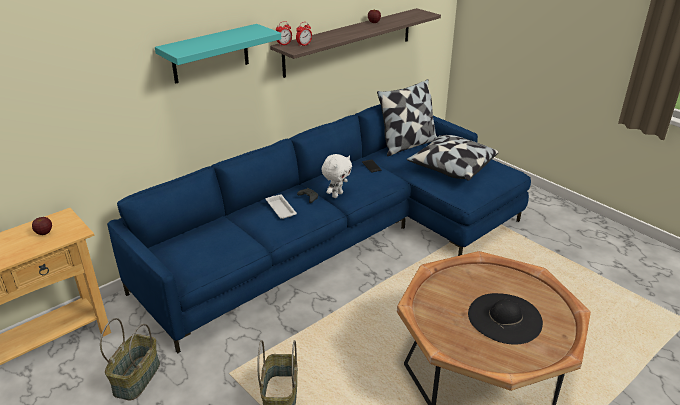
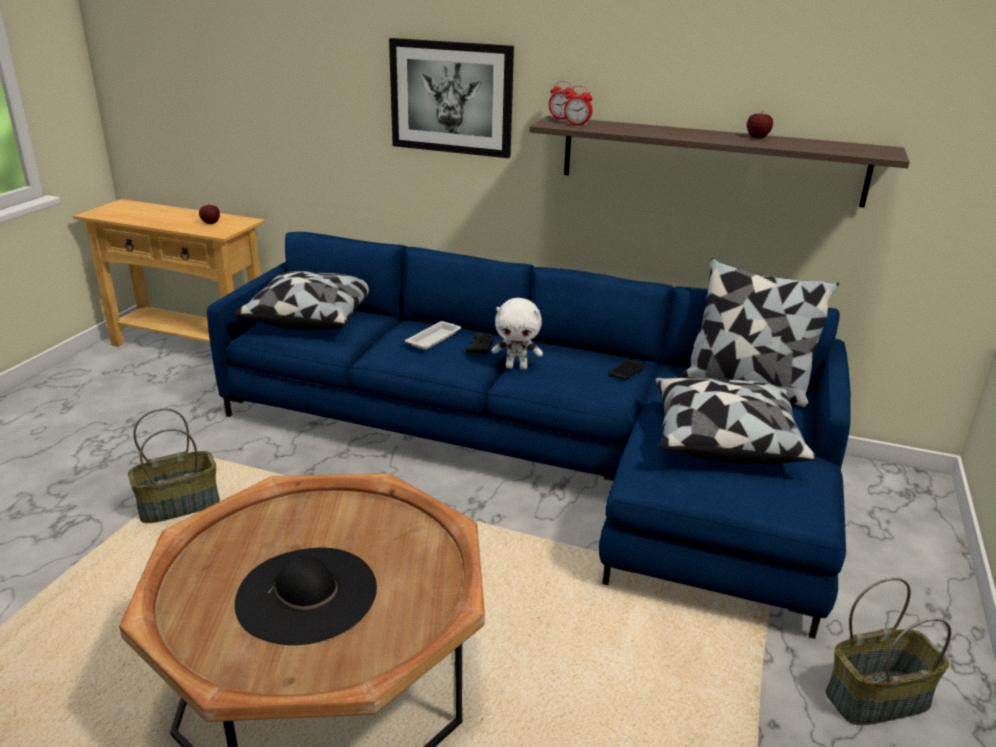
camera: 60 degrees right, 5 degrees down
basket [100,318,160,400] -> basket moved to [826,577,951,725]
turquoise shelf [155,24,281,84] -> picture [389,38,514,158]
none -> pillow [235,271,369,330]

